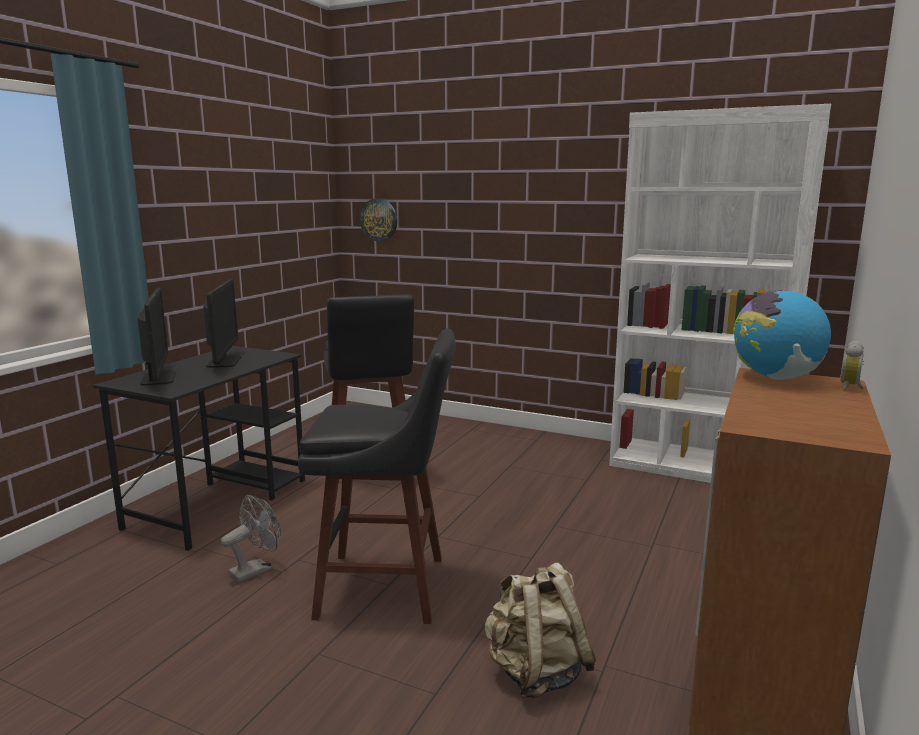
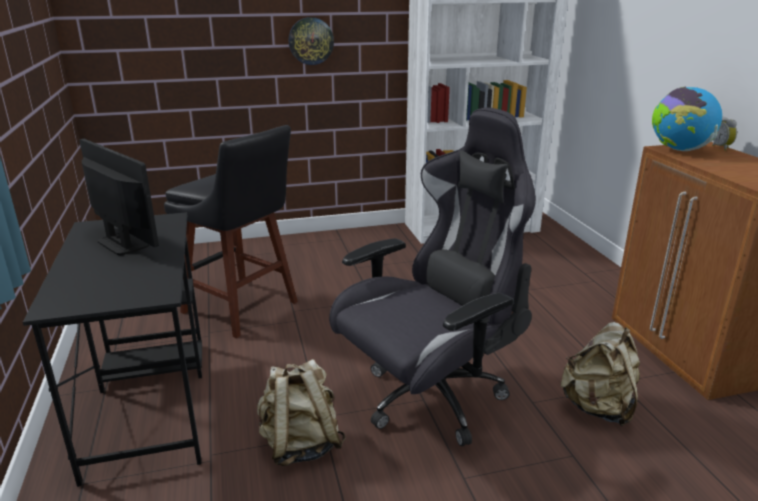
camera: 40 degrees left, 10 degrees up
monitor [137,288,176,386] -> none
grey fan [221,495,281,582] -> beige backpack [257,359,346,466]
black stool [298,329,456,624] -> black office chair [329,107,536,446]
wall clock [360,198,397,241] -> wall clock moved to [288,17,334,65]

